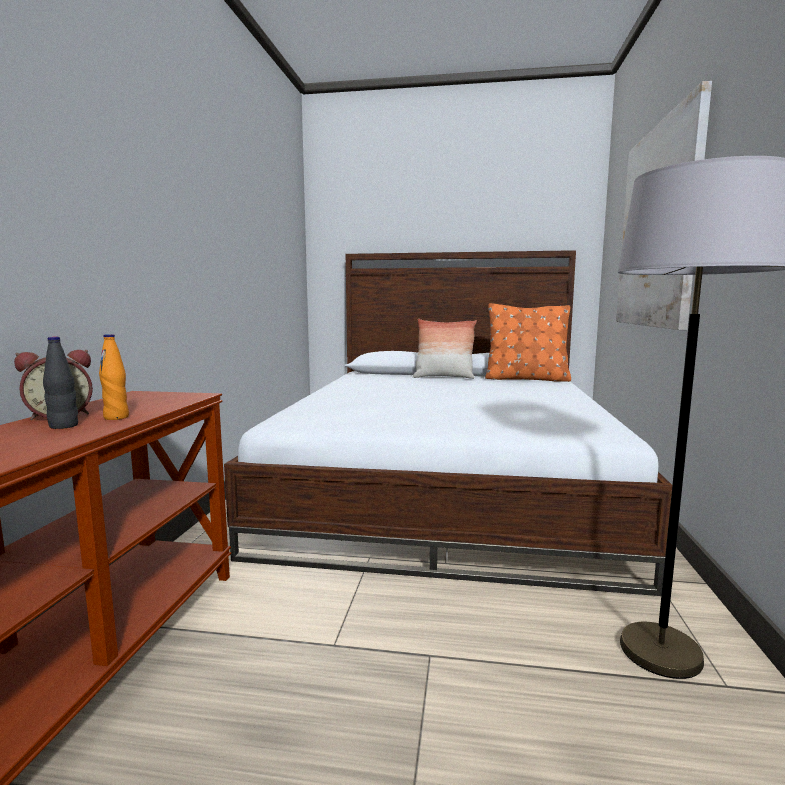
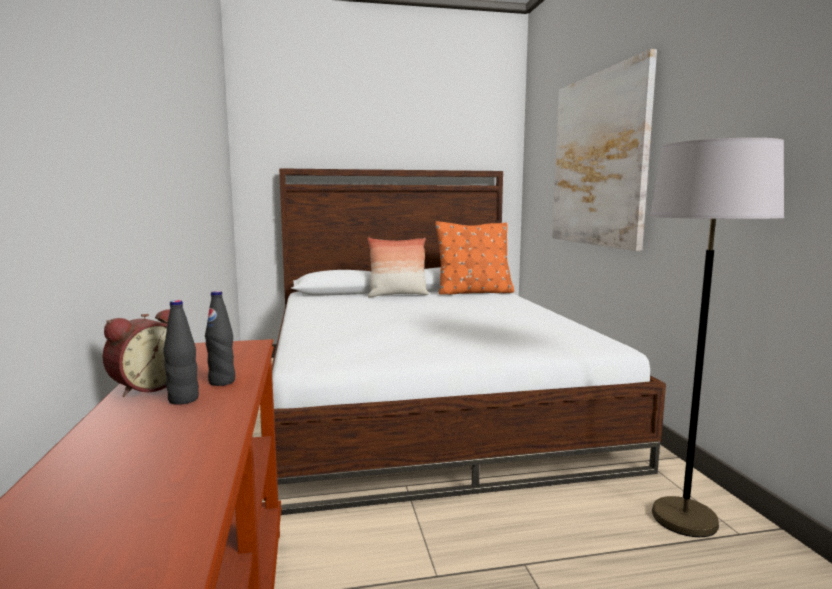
camera: 20 degrees left, 0 degrees up
orange bottle [99,334,129,420] -> black bottle [205,291,235,386]

